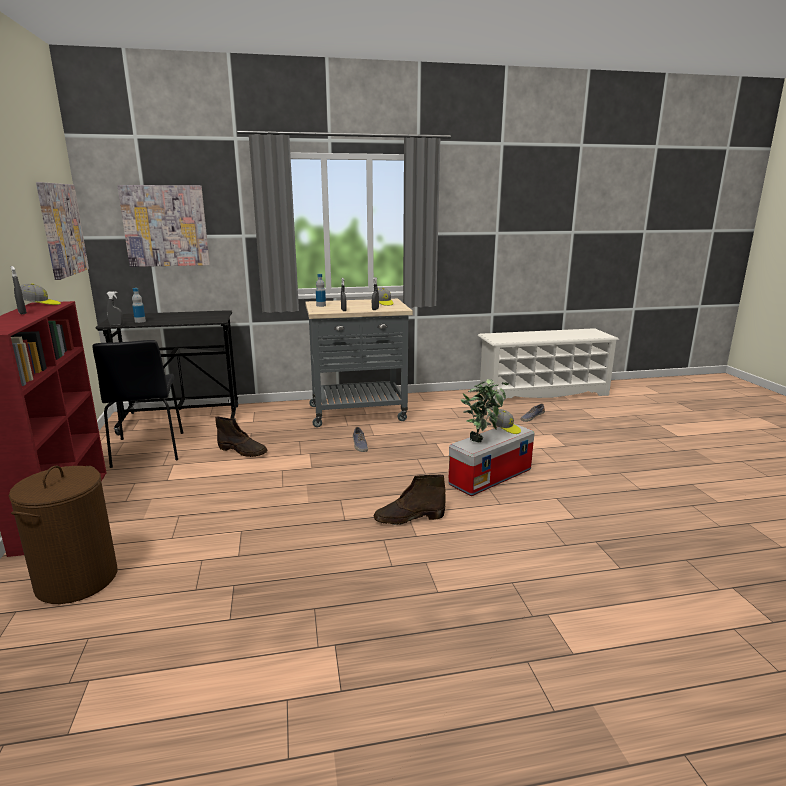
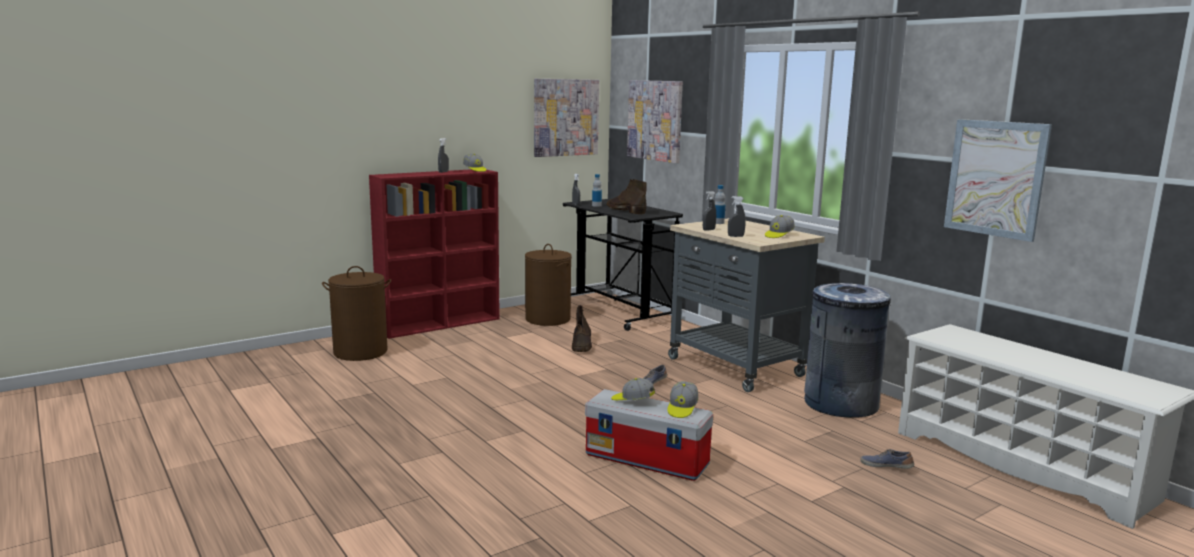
camera: 65 degrees right, 5 degrees down
black chair [92,340,184,468] -> brown laundry basket [525,244,572,326]
brown boot [374,475,446,525] -> brown boot moved to [606,179,647,215]
potted plant [461,379,509,442] -> cap [611,378,655,400]
none -> grey trash can [804,283,891,418]
none -> picture [944,119,1052,242]

